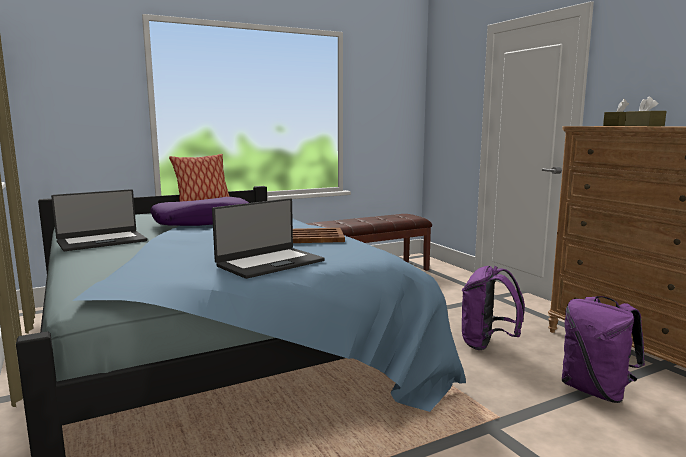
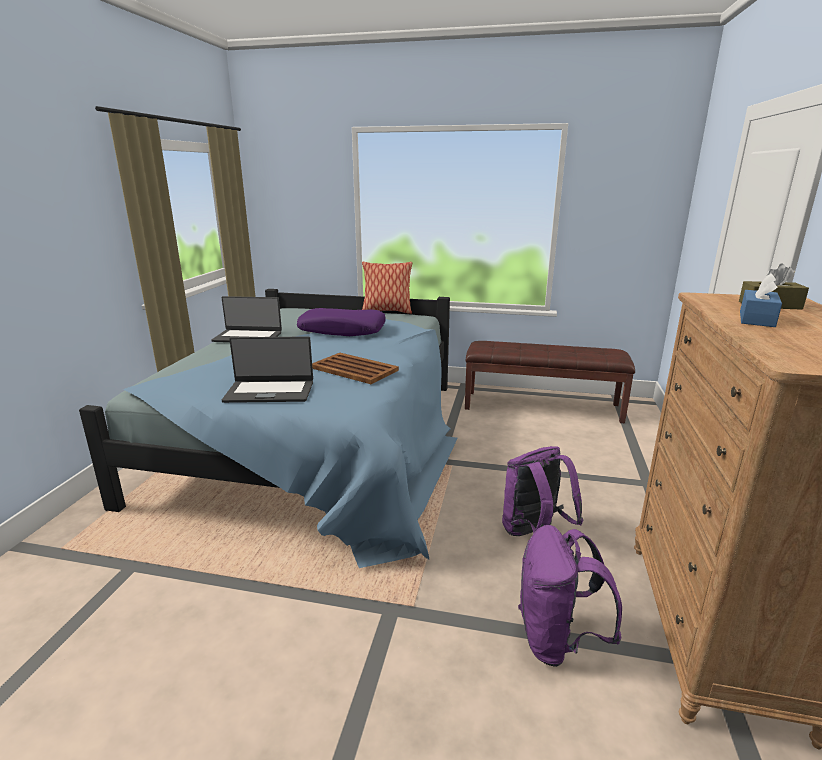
camera: 40 degrees right, 10 degrees up
brown tissue box [625,97,666,126] -> blue tissue box [740,273,782,327]

